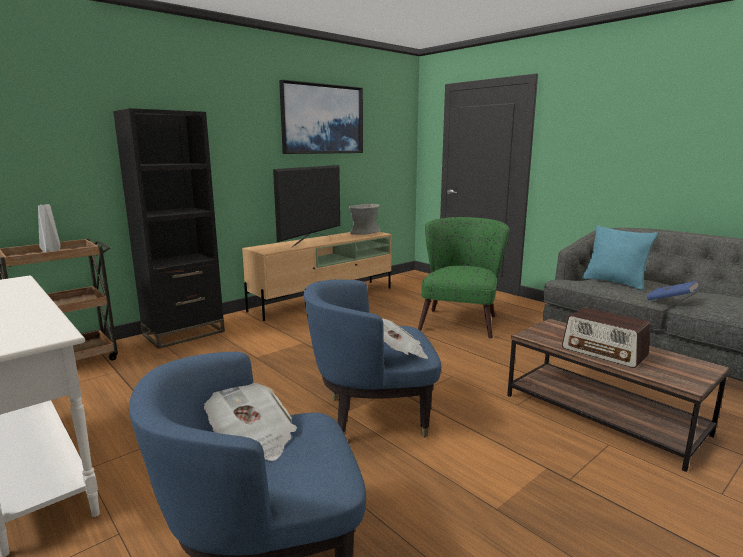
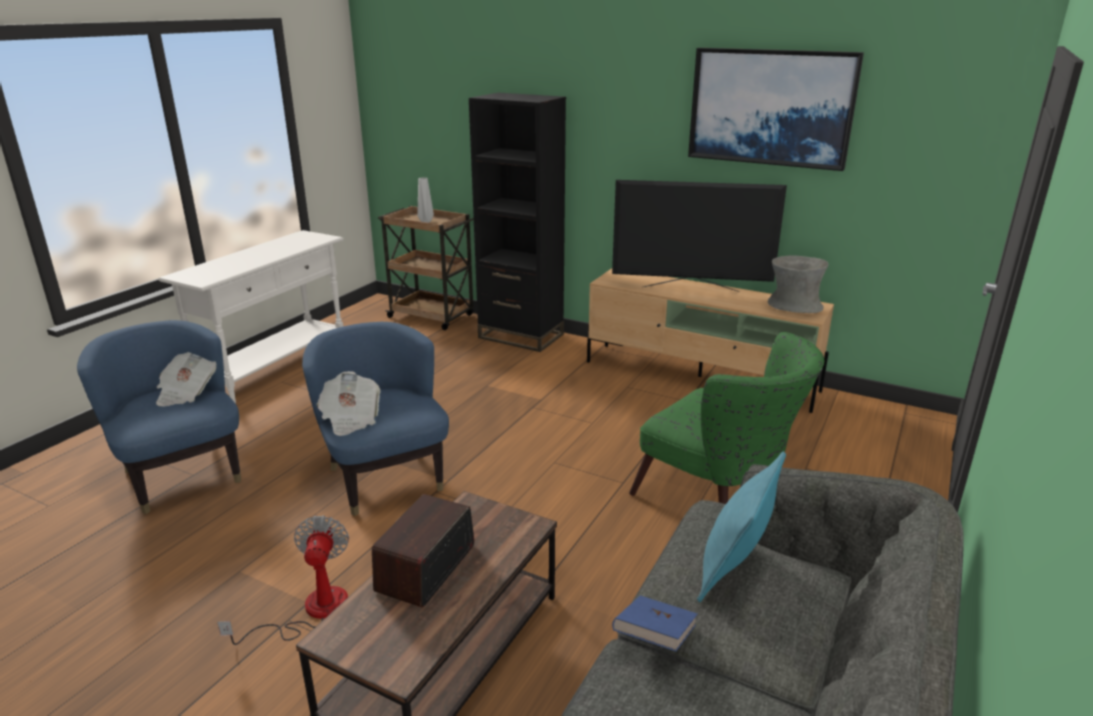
camera: 70 degrees right, 10 degrees up
green armchair [418,217,509,339] -> green armchair turned 45 degrees clockwise [629,332,824,504]
none -> fan [217,516,349,645]

